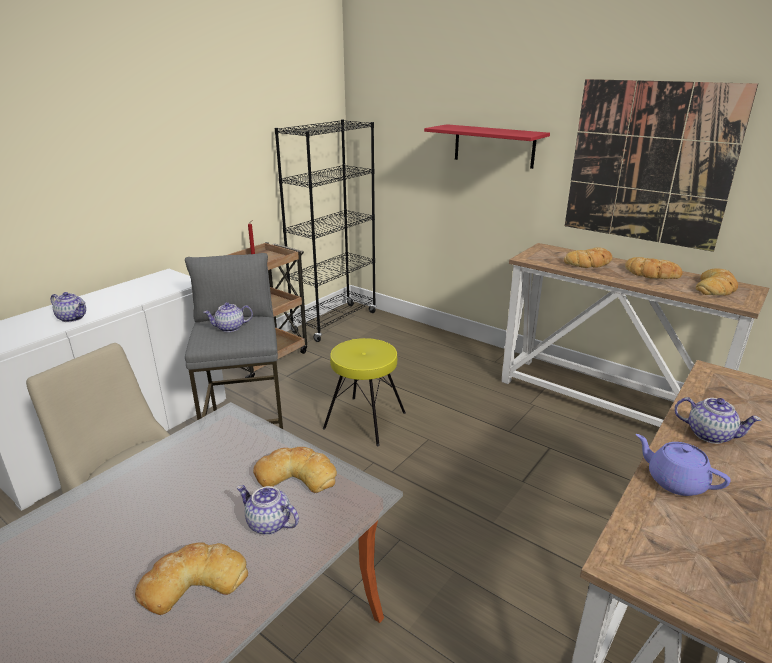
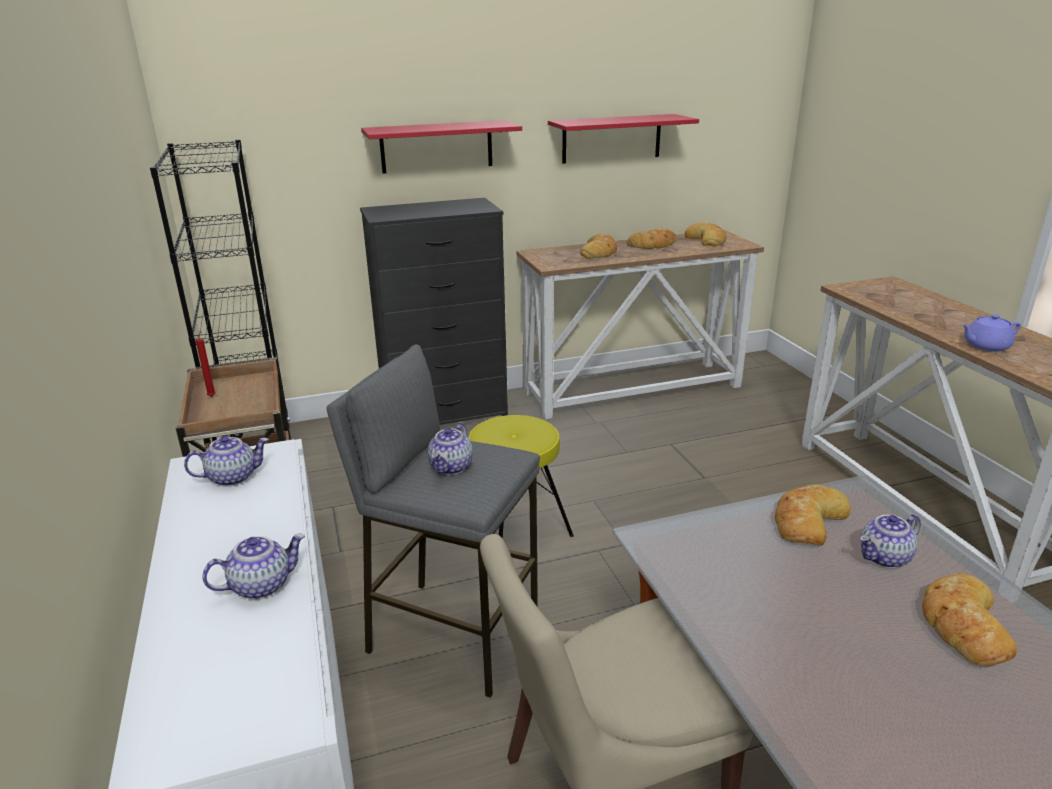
camera: 55 degrees left, 0 degrees up
picture [565,79,758,252] -> red shelf [548,114,699,164]
teapot [674,397,761,444] -> teapot moved to [184,436,269,487]
none -> black dresser [360,198,508,425]

